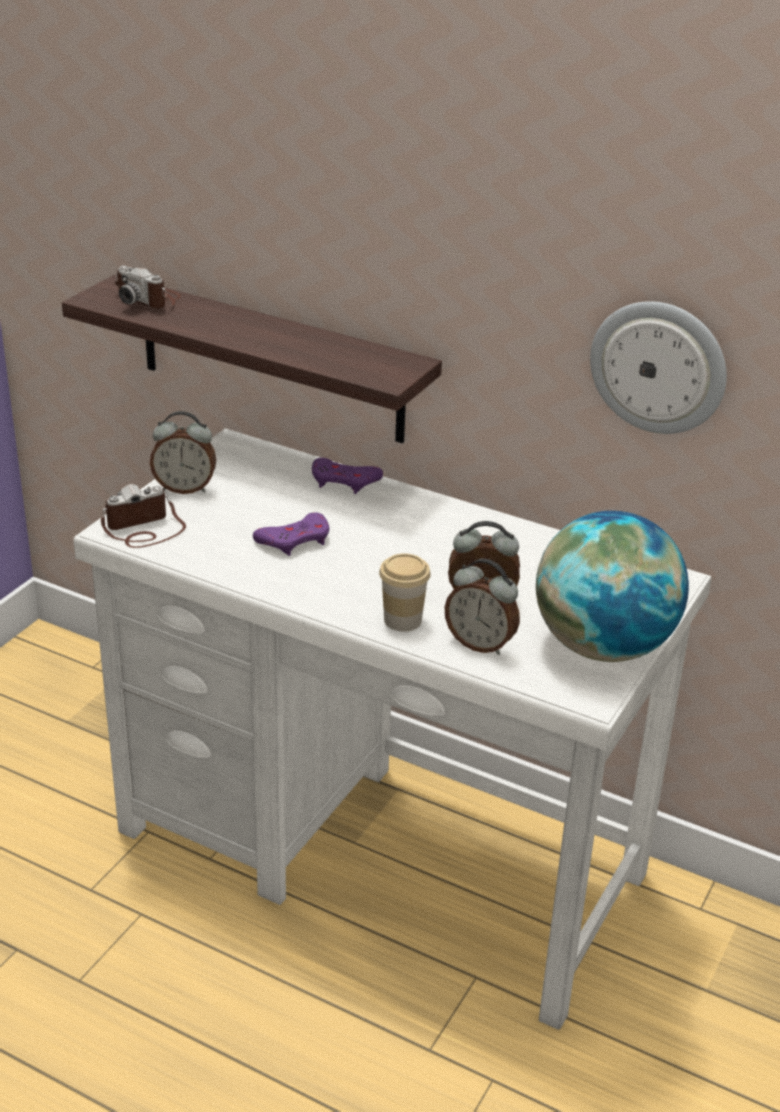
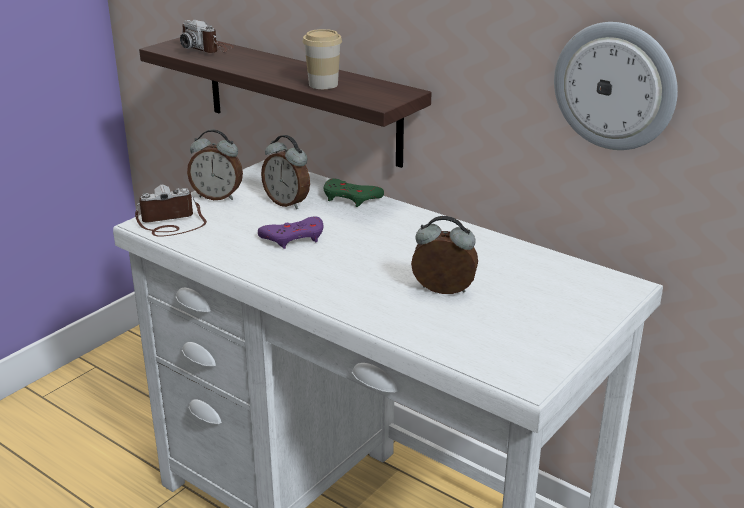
camera: 10 degrees right, 5 degrees down
purple game controller [312,458,383,494] -> green game controller [323,179,384,207]
cup [379,553,431,631] -> cup moved to [302,29,342,89]
alarm clock [445,559,520,655] -> alarm clock moved to [261,135,310,209]
globe [536,511,689,662] -> none

